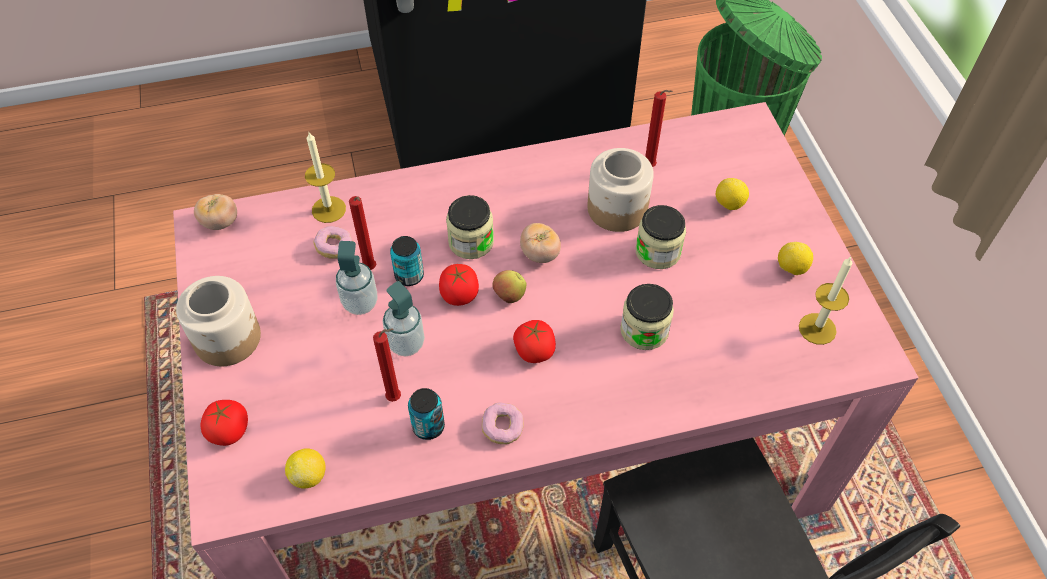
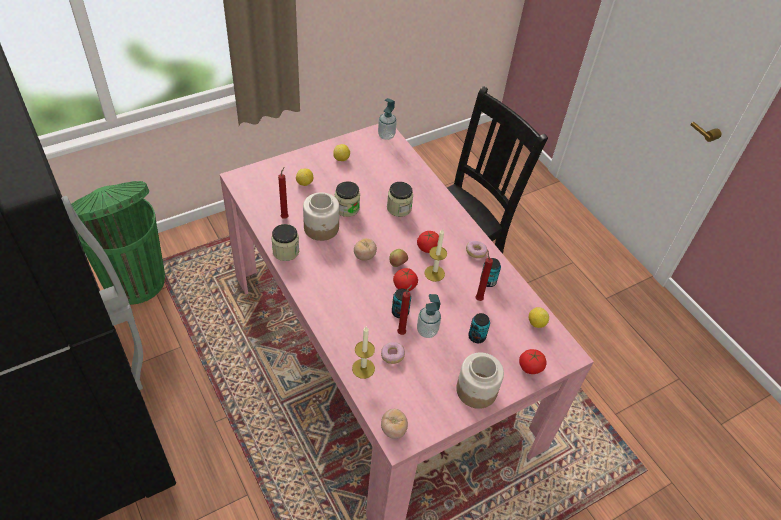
camera: 110 degrees left, 5 degrees down
soap dispenser [383,281,425,356] -> soap dispenser moved to [378,98,397,140]
jar [446,195,494,259] -> jar moved to [271,224,299,261]
candle [799,256,852,345] -> candle moved to [424,228,447,282]
none -> can [468,313,490,343]

